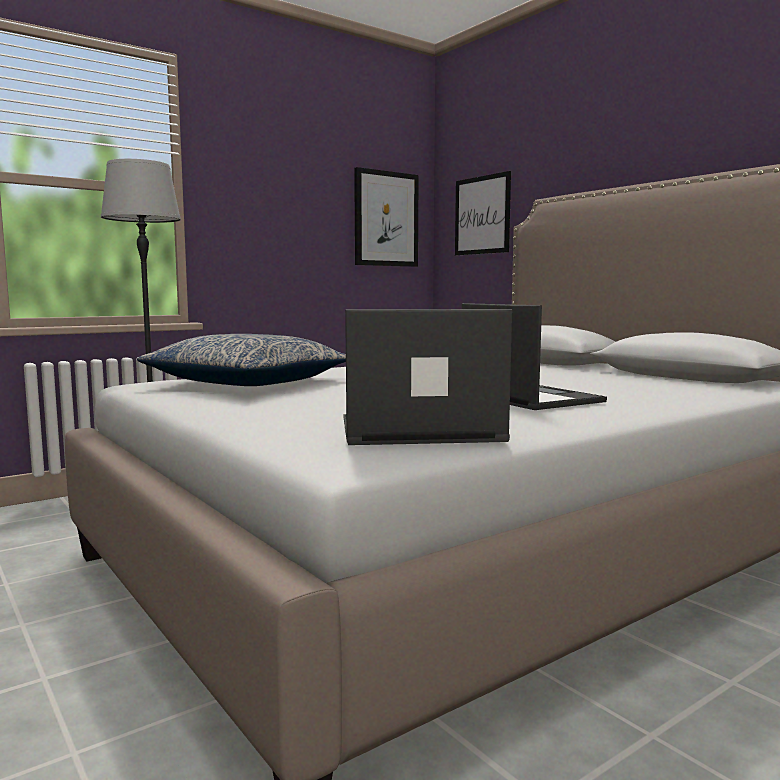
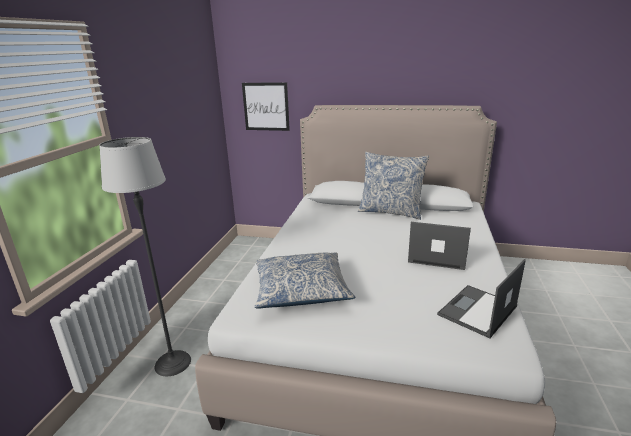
camera: 40 degrees left, 15 degrees up
picture [354,167,419,267] -> none
none -> pillow [358,152,429,220]

